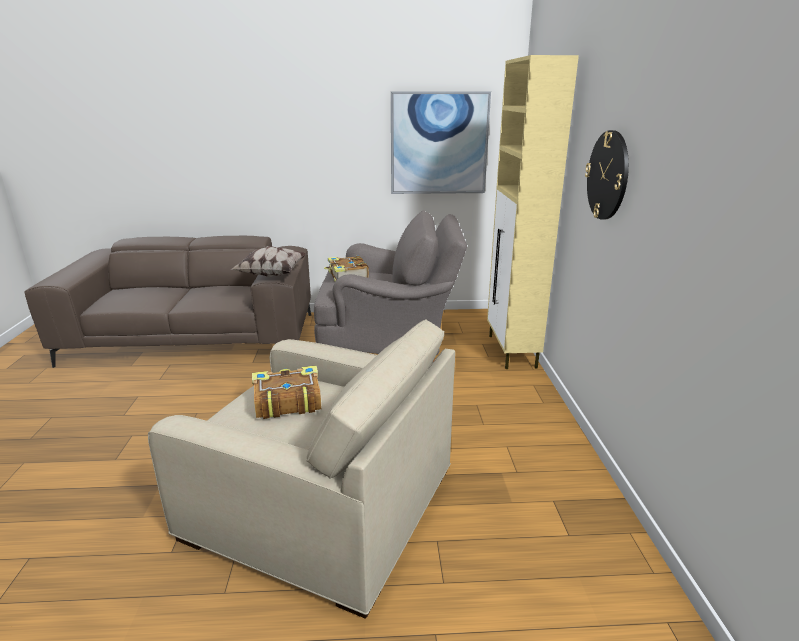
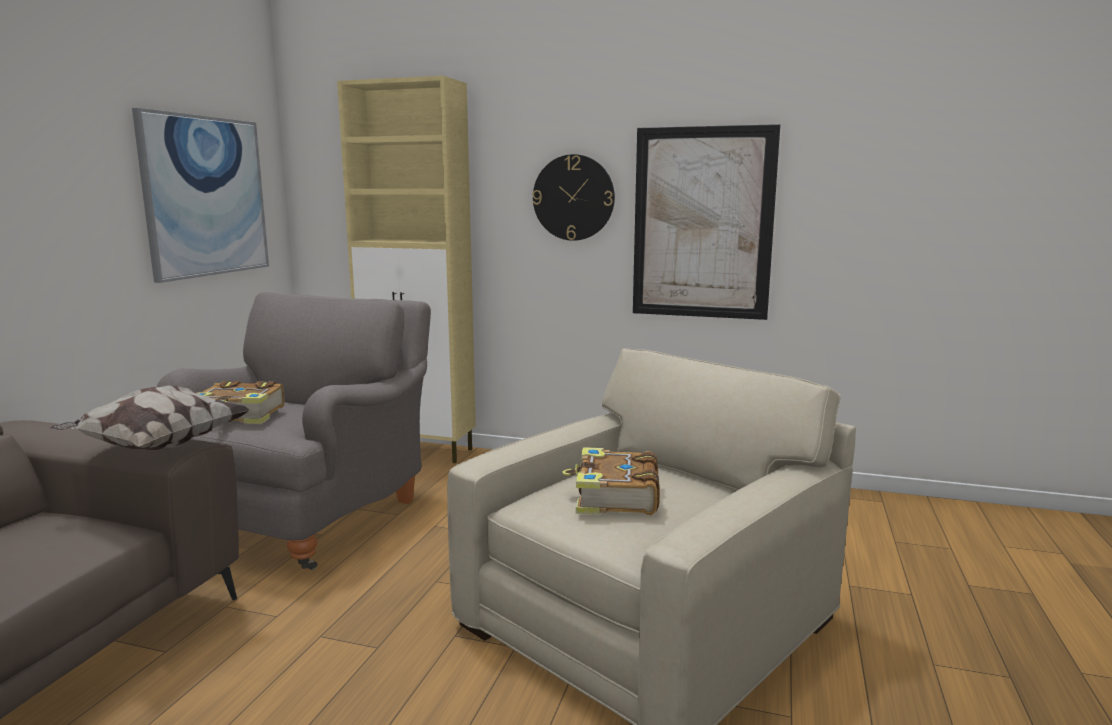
camera: 70 degrees left, 10 degrees down
none -> picture [633,124,780,320]

